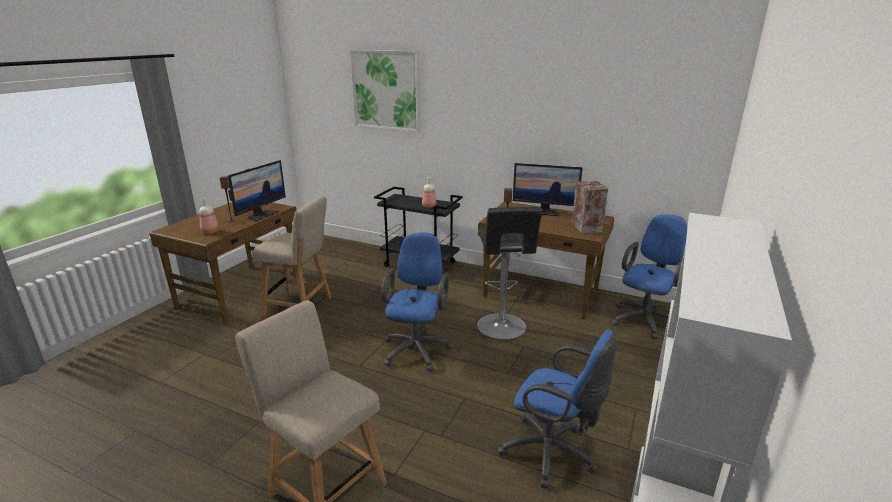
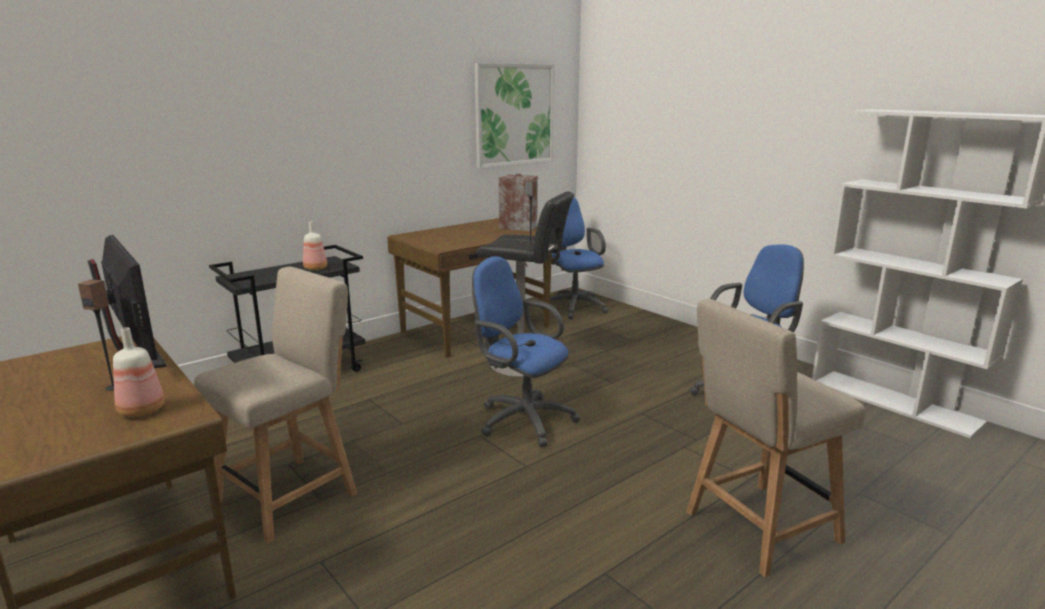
camera: 65 degrees left, 5 degrees down
picture [350,50,421,133] -> picture moved to [474,63,555,169]
monitor [513,163,583,216] -> none

